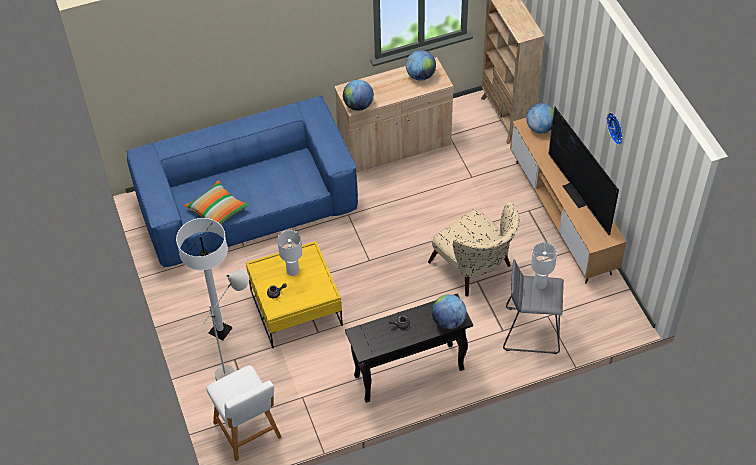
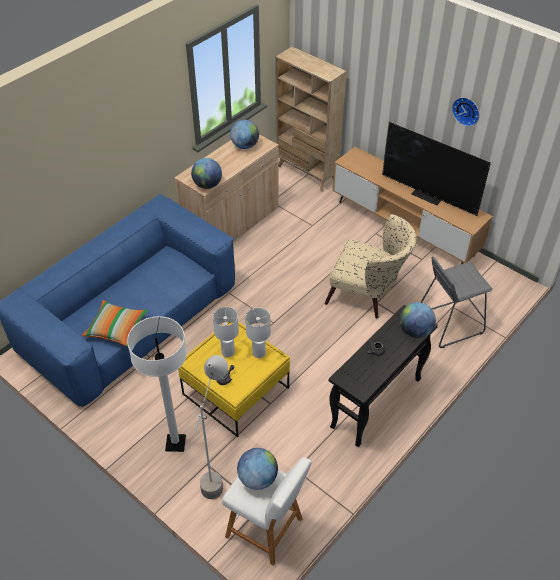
camera: 30 degrees left, 5 degrees down
globe [526,103,554,133] -> globe moved to [237,448,278,490]
white table lamp [531,242,557,289] -> white table lamp moved to [245,308,271,358]

